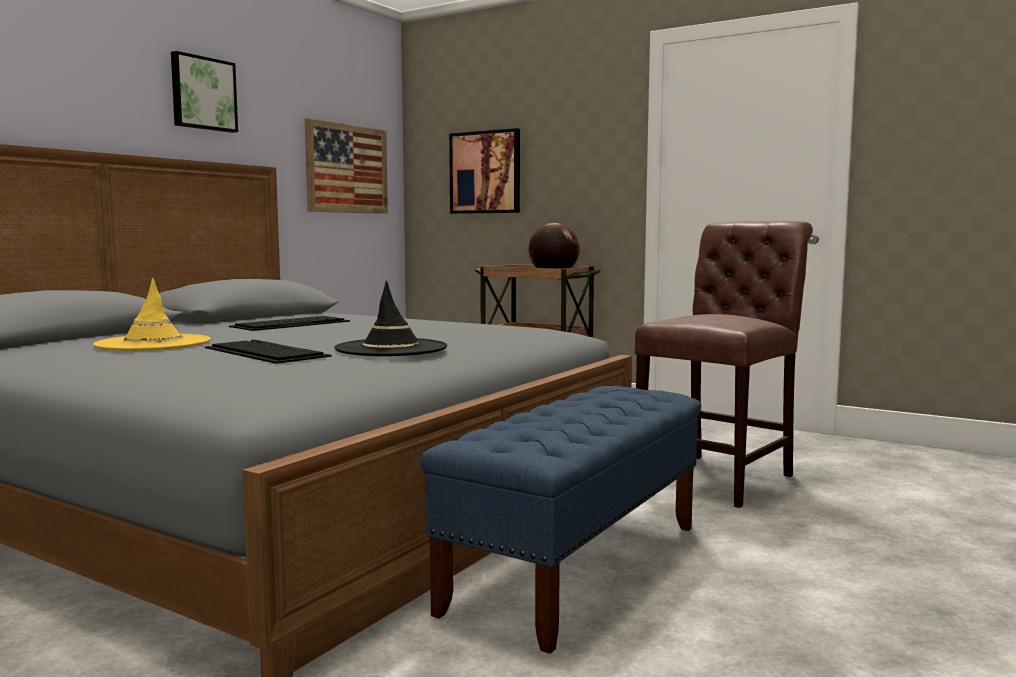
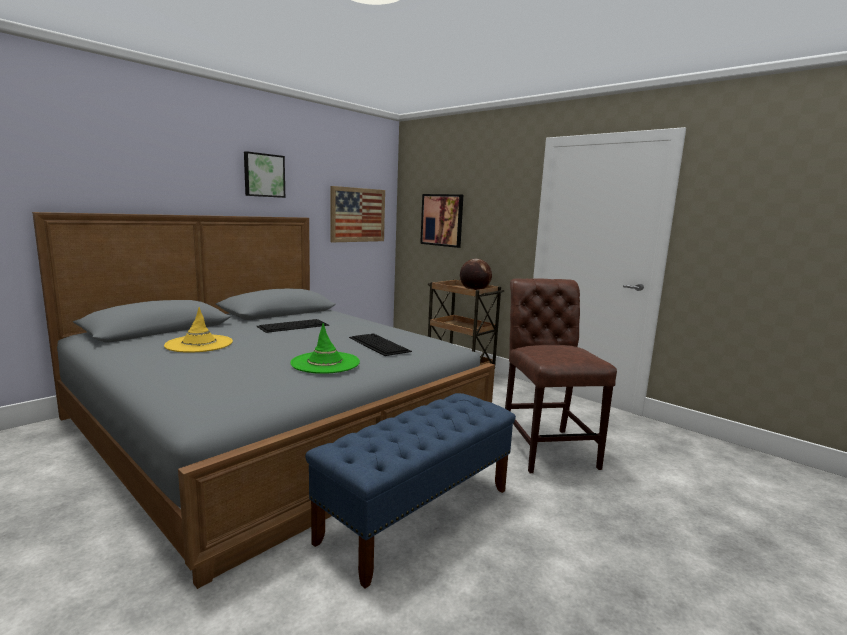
camera: 10 degrees right, 5 degrees up
keyboard [205,340,332,364] -> keyboard moved to [349,333,412,356]
black hat [334,281,447,356] -> green hat [290,323,360,374]
brown chair [634,221,813,508] -> brown chair turned 60 degrees counterclockwise [505,278,617,473]

